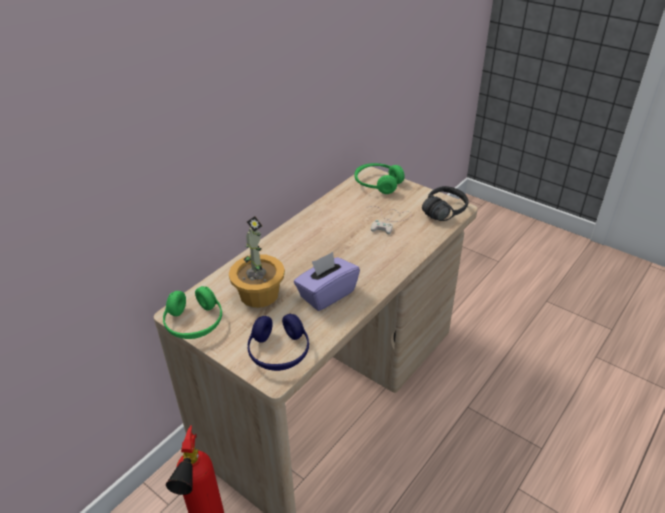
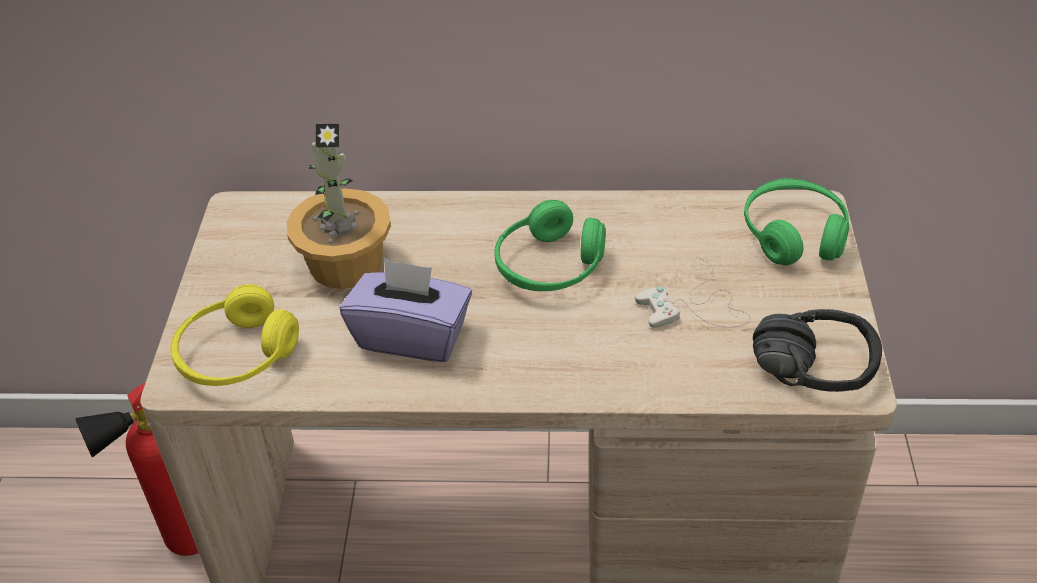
camera: 55 degrees right, 5 degrees up
green headphones [163,286,222,339] -> green headphones moved to [494,200,606,291]
blue headphones [247,314,309,371] -> yellow headphones [170,284,299,386]

